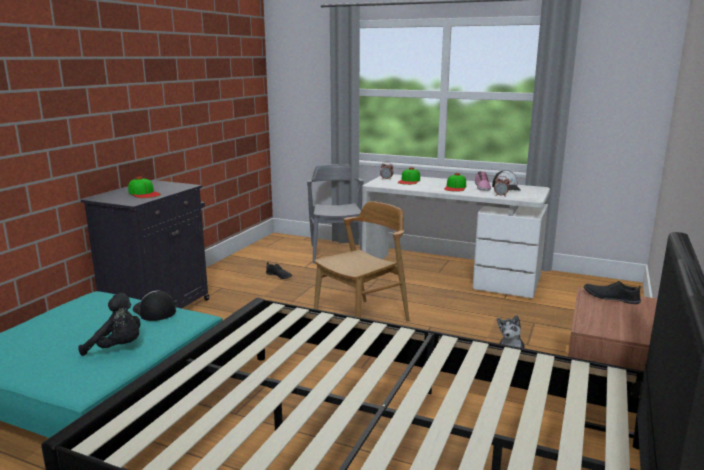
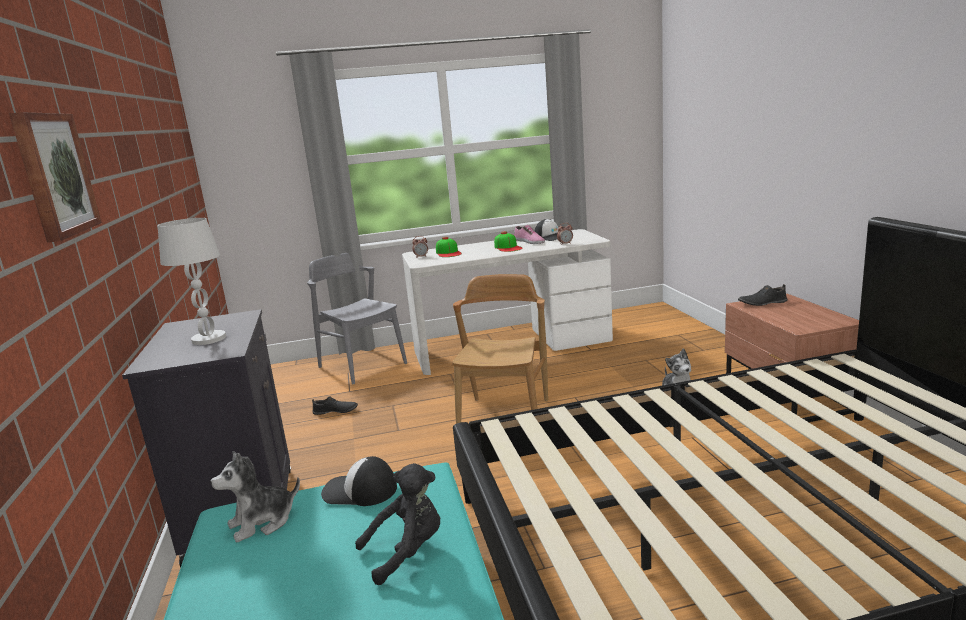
camera: 35 degrees left, 0 degrees up
cap [128,177,161,198] -> white table lamp [158,218,226,345]
none -> picture [9,112,102,243]
none -> plush toy [210,451,300,542]

